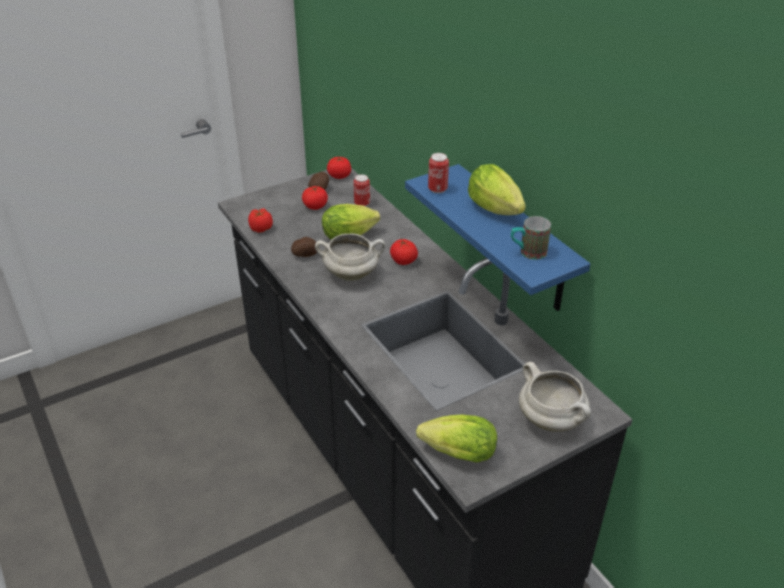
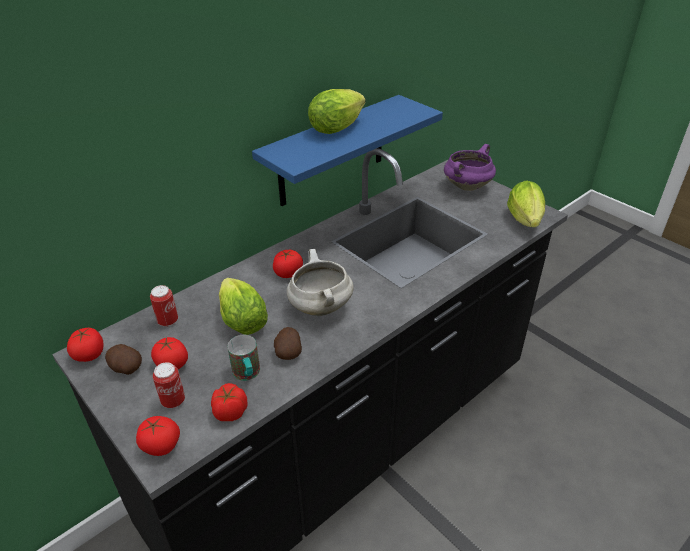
camera: 100 degrees left, 0 degrees up
can [428,153,449,193] -> can moved to [153,362,185,408]
mug [511,216,551,260] -> mug moved to [228,335,260,381]
white cooking pot [519,362,591,432] -> purple cooking pot [444,144,496,191]
none -> tomato [136,416,180,456]

